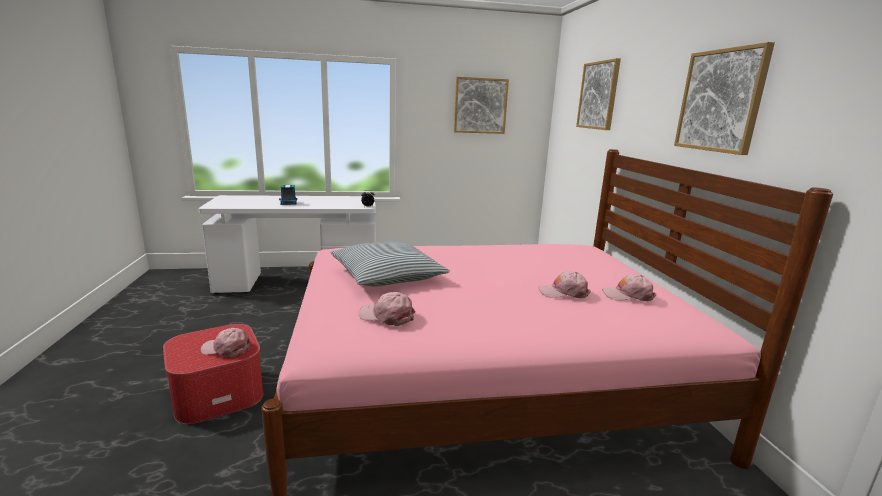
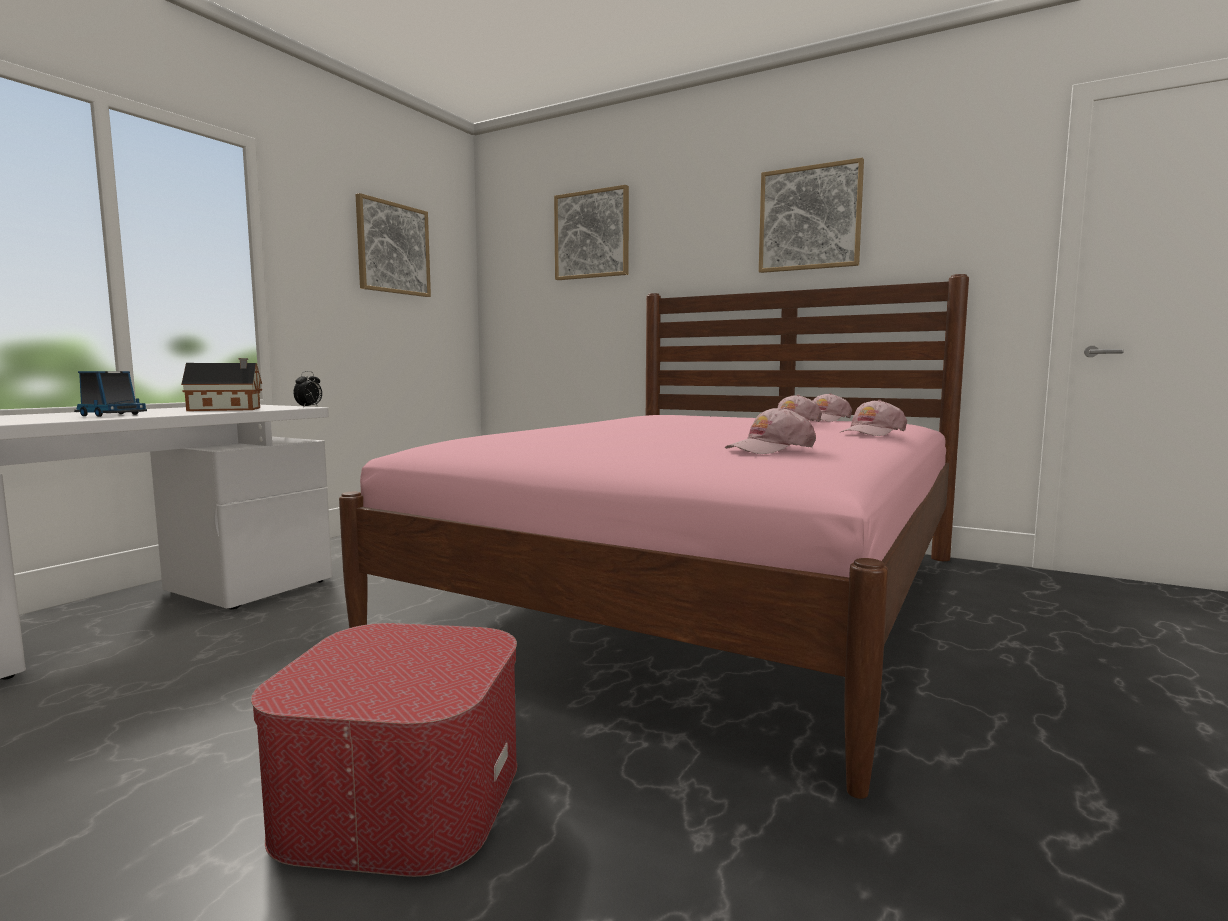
camera: 50 degrees left, 10 degrees down
pink cap [201,328,251,357] -> pink cap moved to [840,400,907,436]
pillow [331,241,450,286] -> none
none -> toy house [181,358,262,411]

